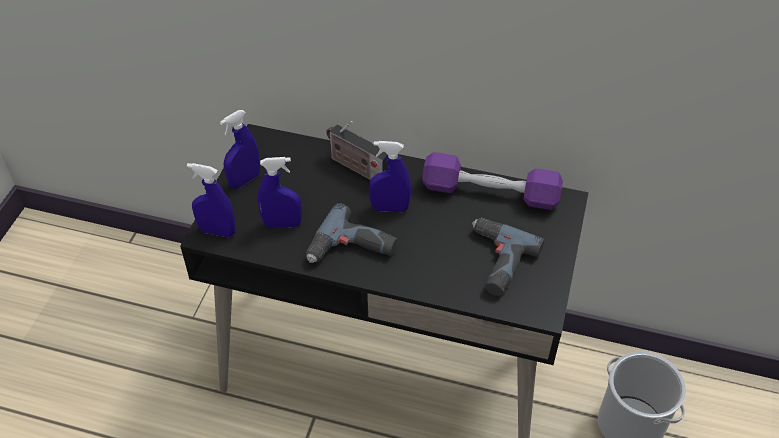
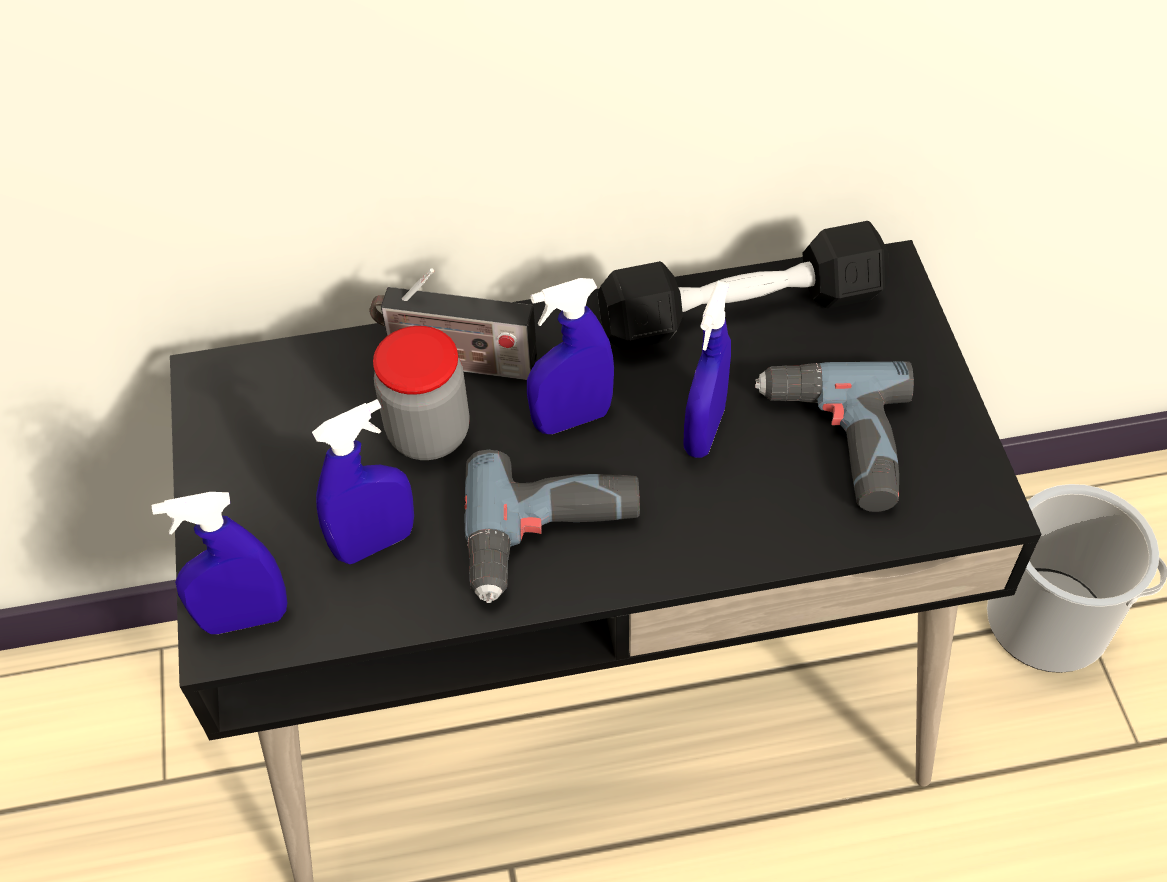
camera: 25 degrees left, 5 degrees up
blue spray bottle [220,110,260,189] -> blue spray bottle moved to [683,281,731,458]
purple dumbbell [422,152,563,210] -> black dumbbell [598,221,889,350]
none -> jar [373,326,470,460]

